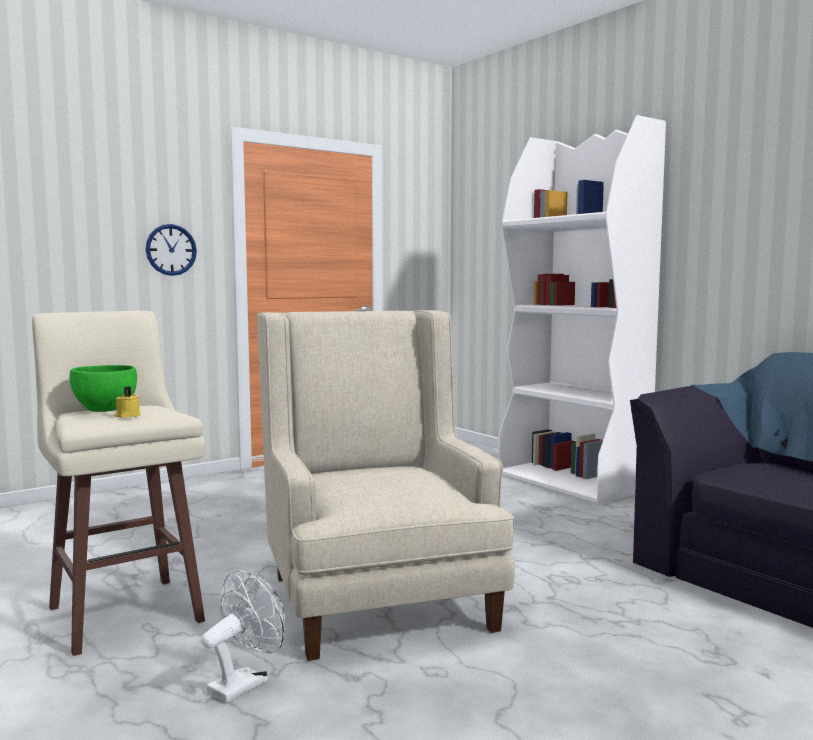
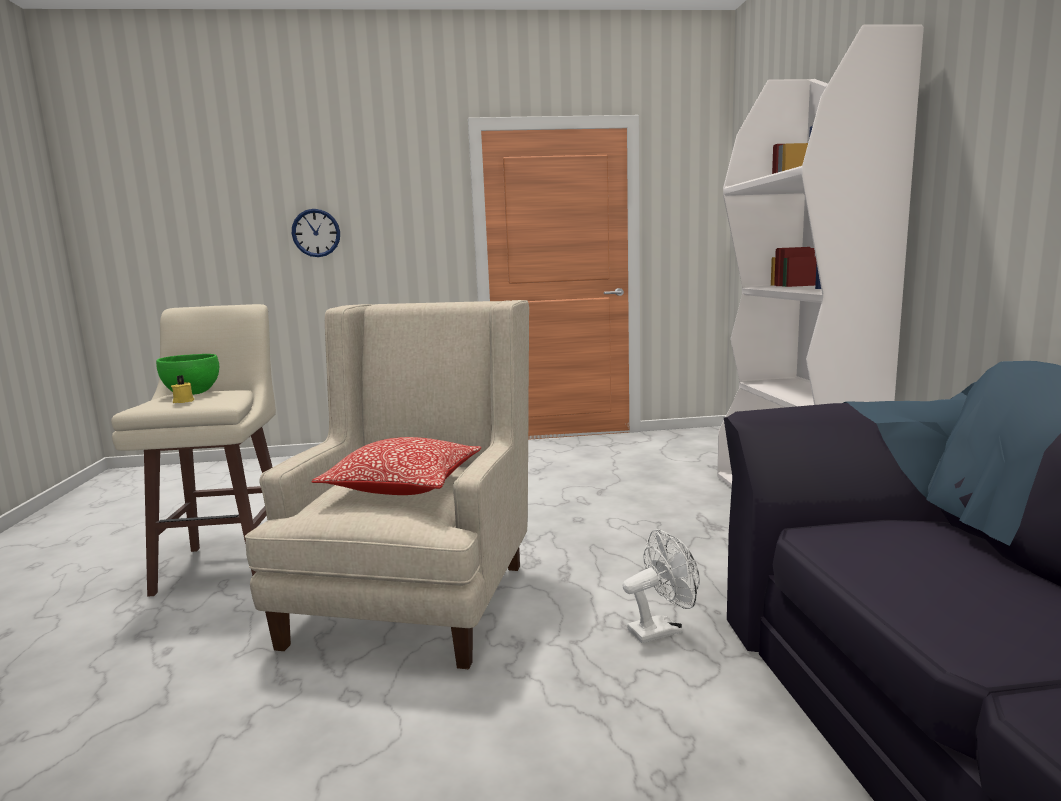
camera: 30 degrees right, 5 degrees up
wall clock [145,224,197,276] -> wall clock moved to [292,209,340,257]
white fan [202,570,285,702] -> white fan moved to [623,529,700,643]
none -> pillow [312,437,482,495]

